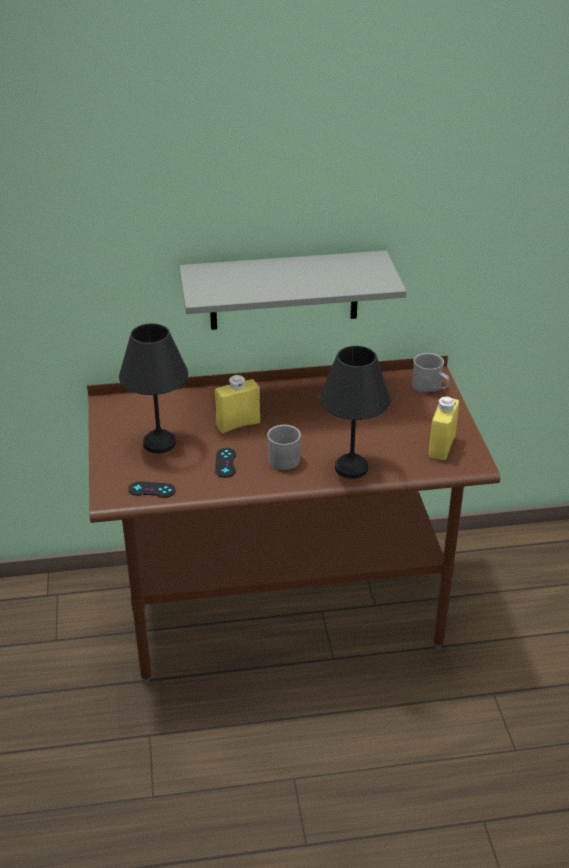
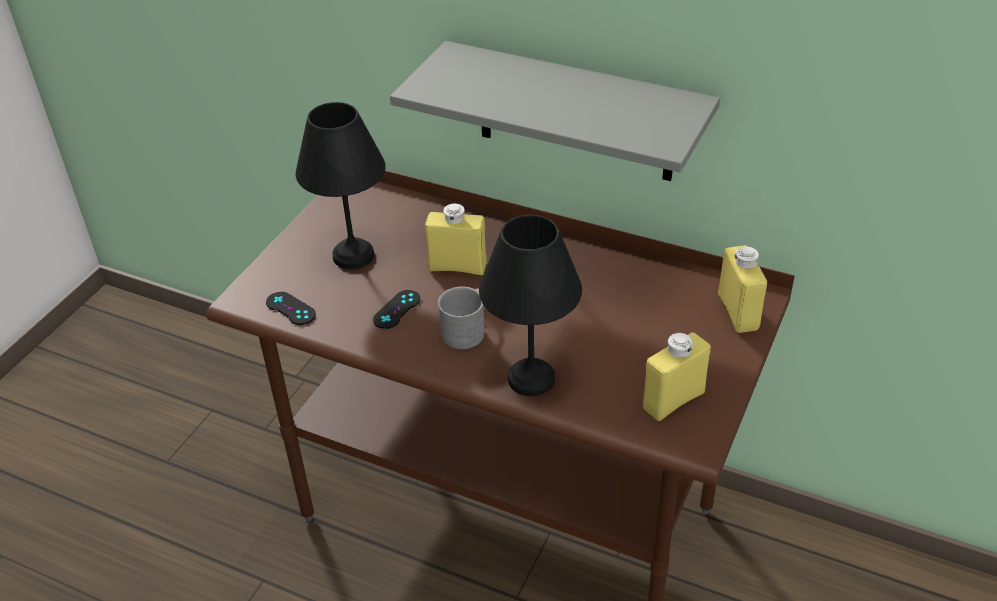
camera: 35 degrees right, 5 degrees up
grey mug [412,353,449,394] -> yellow bottle [718,245,767,333]

